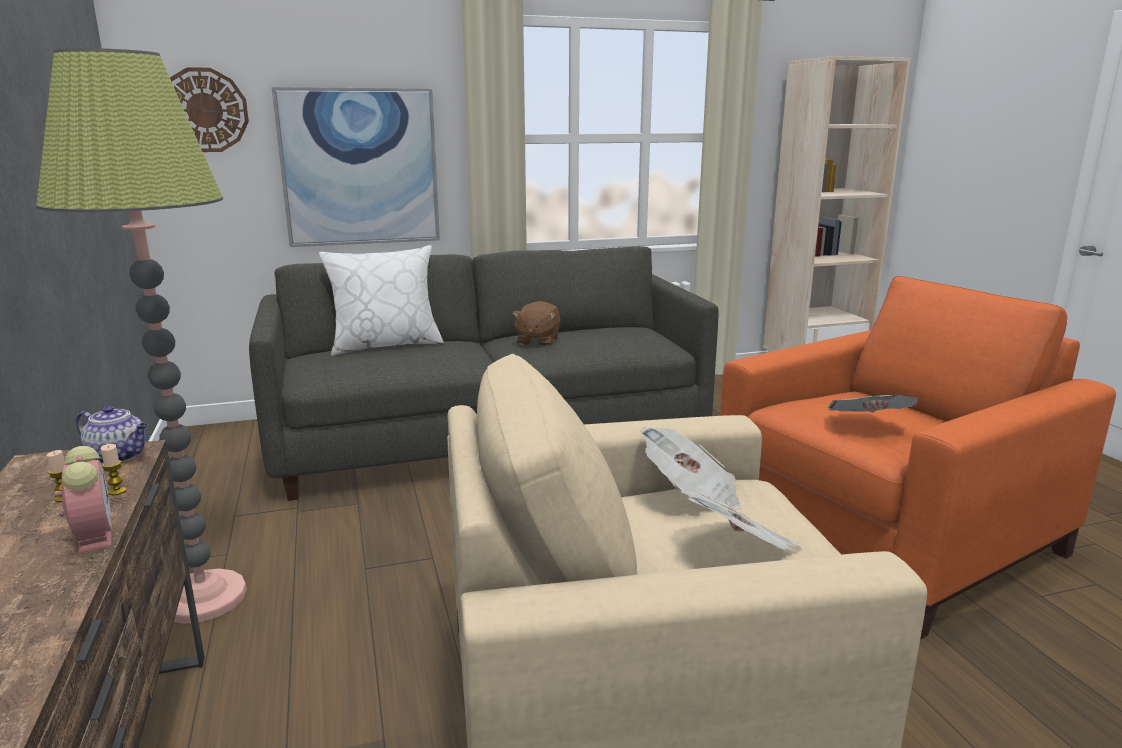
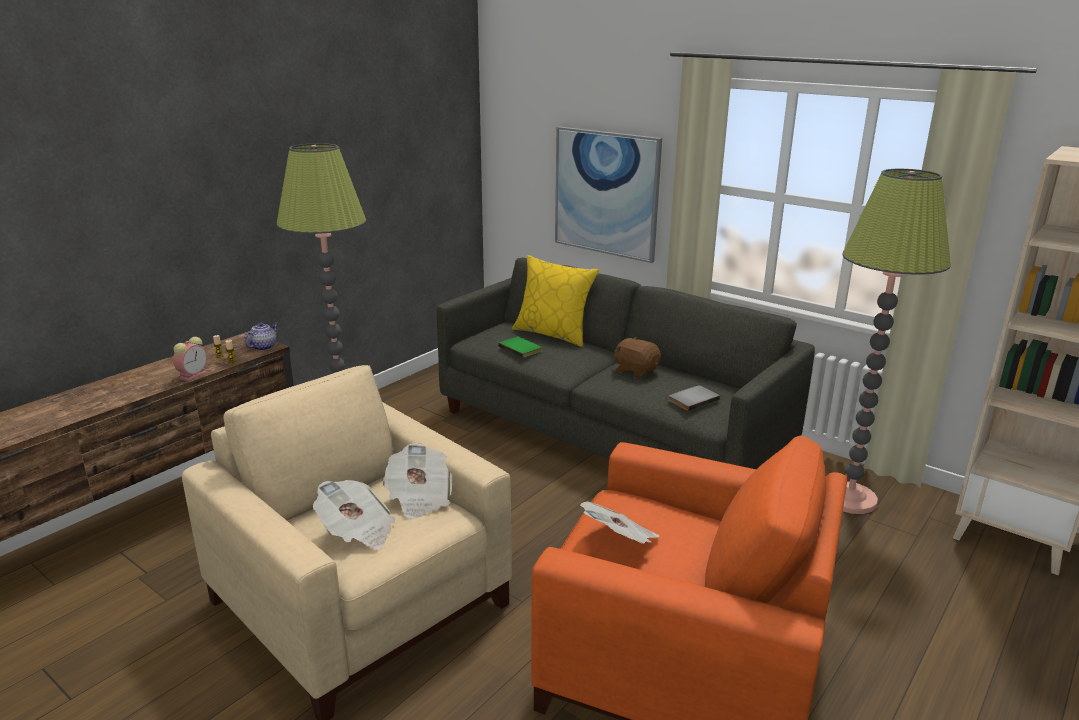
camera: 55 degrees right, 5 degrees up
teapot [76,406,148,464] -> teapot turned 135 degrees counterclockwise [244,322,278,351]
wall clock [170,67,249,152] -> none
white pillow [319,245,444,356] -> yellow pillow [512,255,599,347]
brown plush toy [512,301,561,347] -> brown plush toy turned 60 degrees clockwise [614,337,661,378]
none -> green book [498,337,542,358]
none -> grey book [668,385,720,411]
none -> floor lamp [842,169,951,514]

